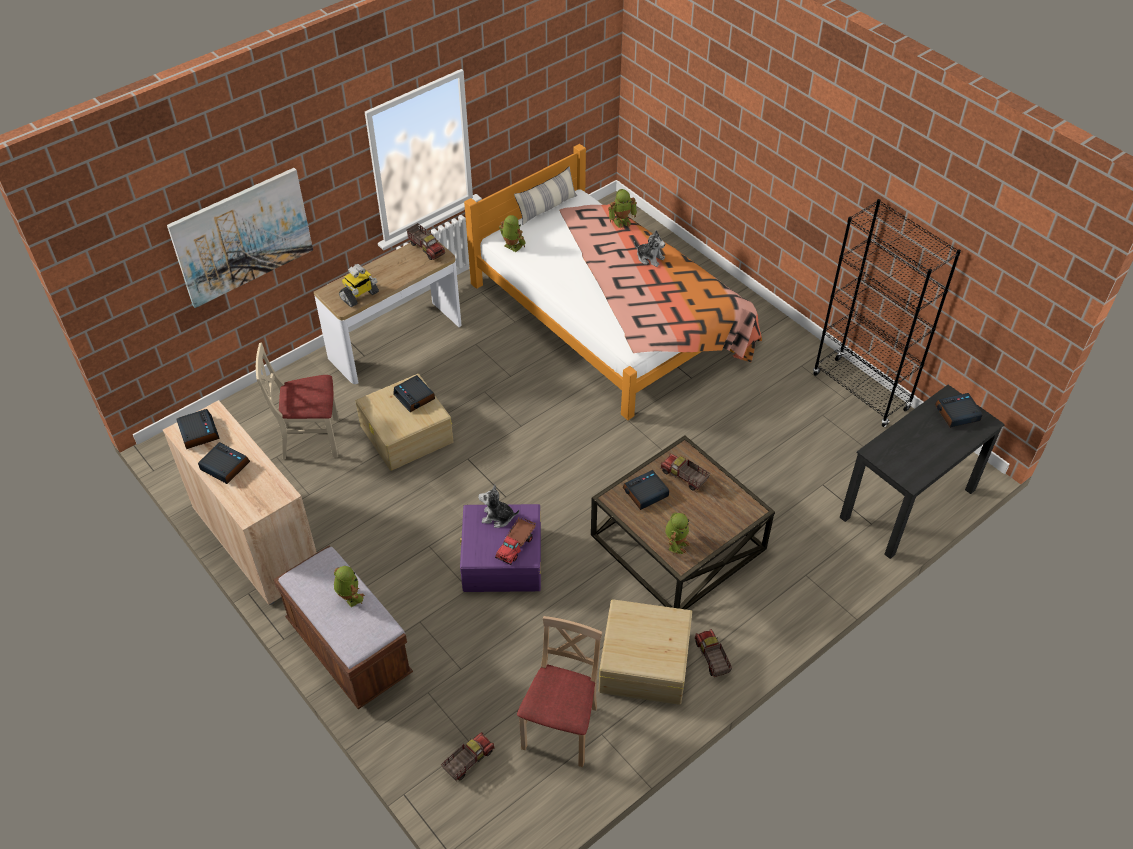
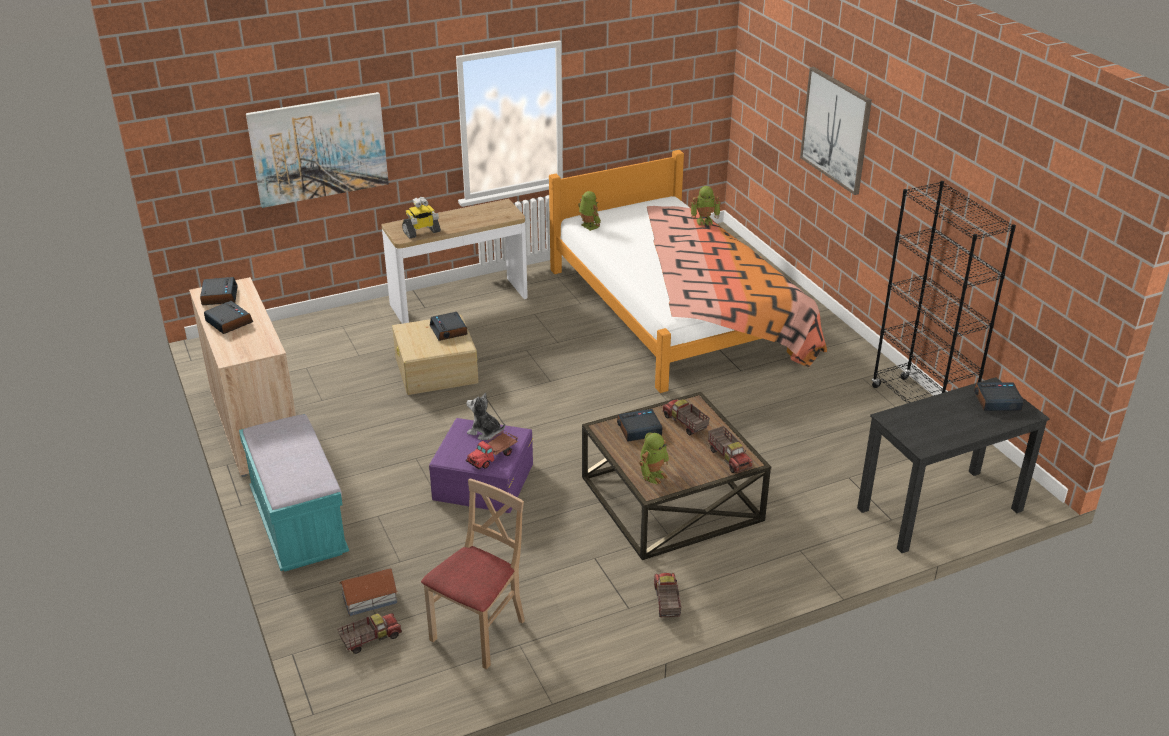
camera: 15 degrees right, 15 degrees down
beige chair [256,343,339,459] -> none
brown bench [273,545,413,709] -> turquoise bench [239,414,349,572]
toy robot [334,566,365,607] -> none
toy truck [406,223,445,260] -> toy truck moved to [708,426,753,473]
pillow [514,166,577,225] -> none
beige storage box [599,599,692,705] -> none
plush toy [634,230,665,267] -> none
none -> toy house [339,568,398,616]
none -> picture [800,67,872,195]

